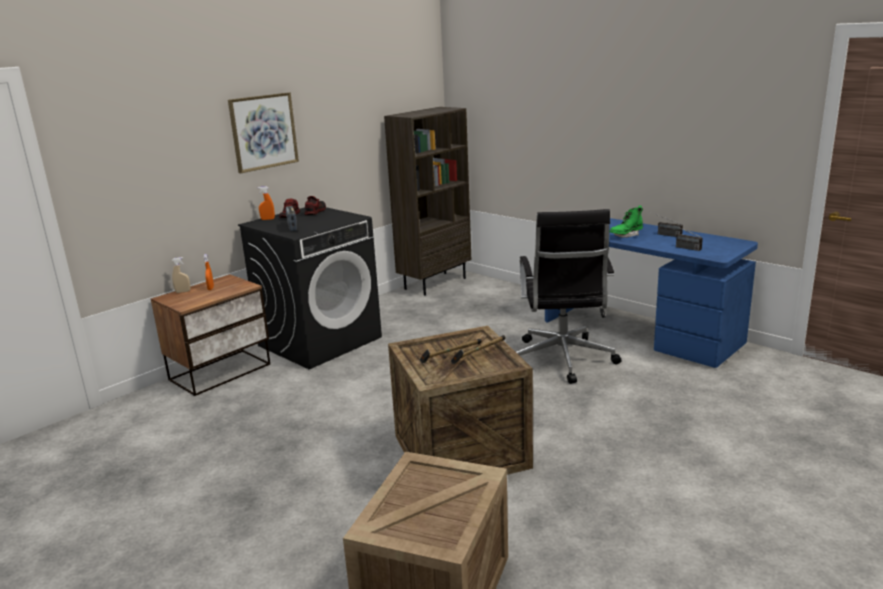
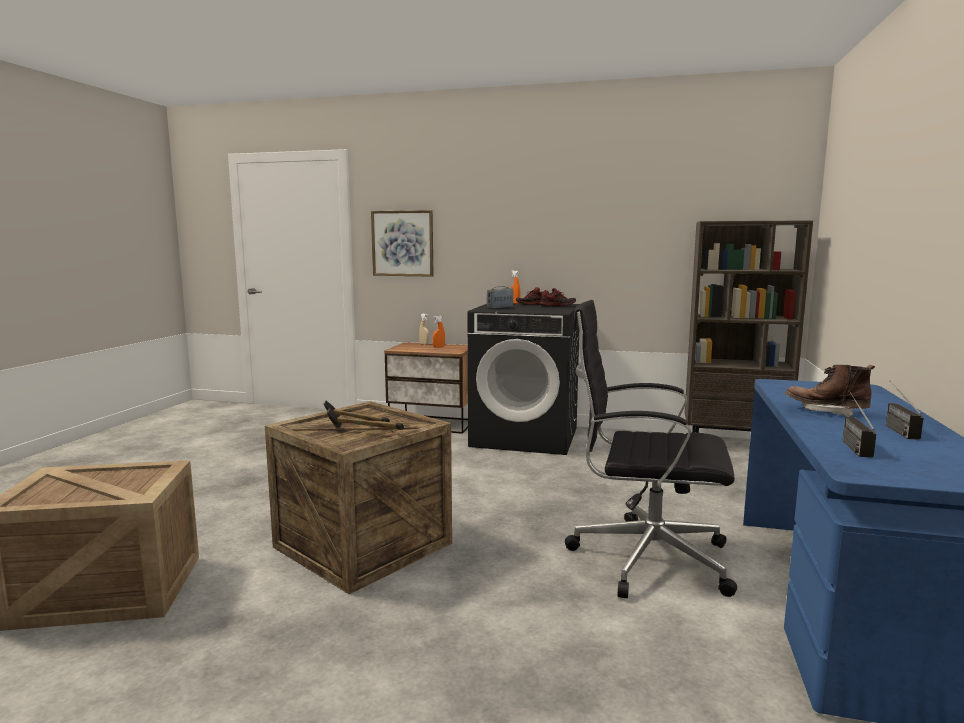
camera: 60 degrees right, 10 degrees down
picture [228,92,299,173] -> picture moved to [371,210,433,277]
black office chair [516,209,622,384] -> black office chair turned 45 degrees clockwise [565,300,737,598]
green boot [610,206,643,238] -> brown boot [785,365,875,417]

